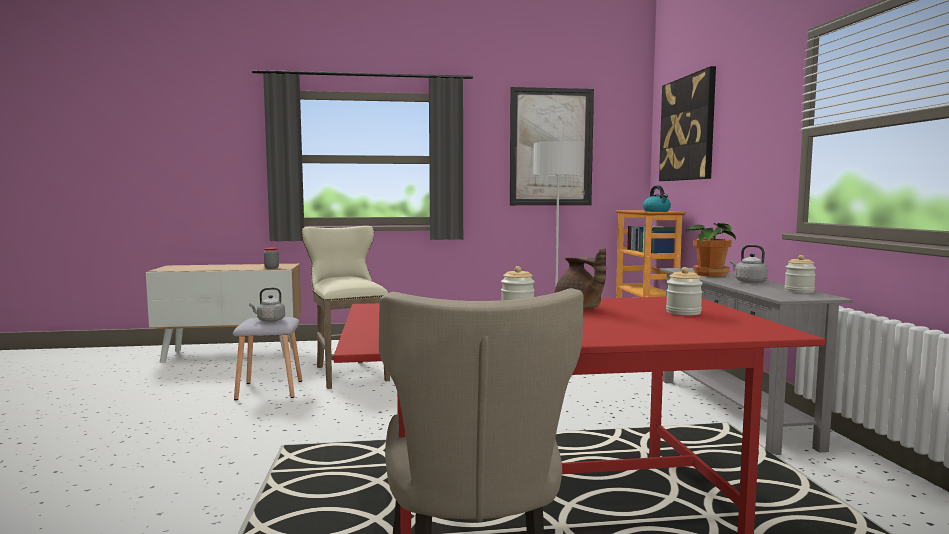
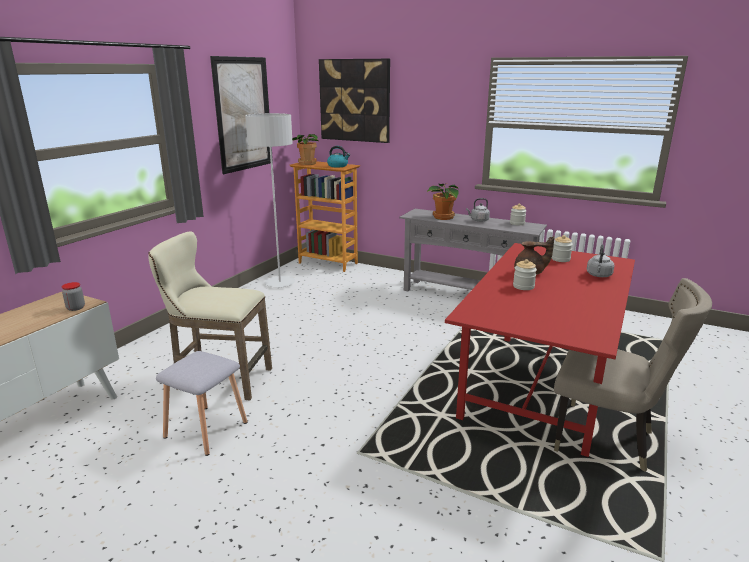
camera: 55 degrees left, 15 degrees up
grey kettle [249,287,285,322] -> grey kettle moved to [587,244,615,277]
none -> potted plant [292,134,318,165]

